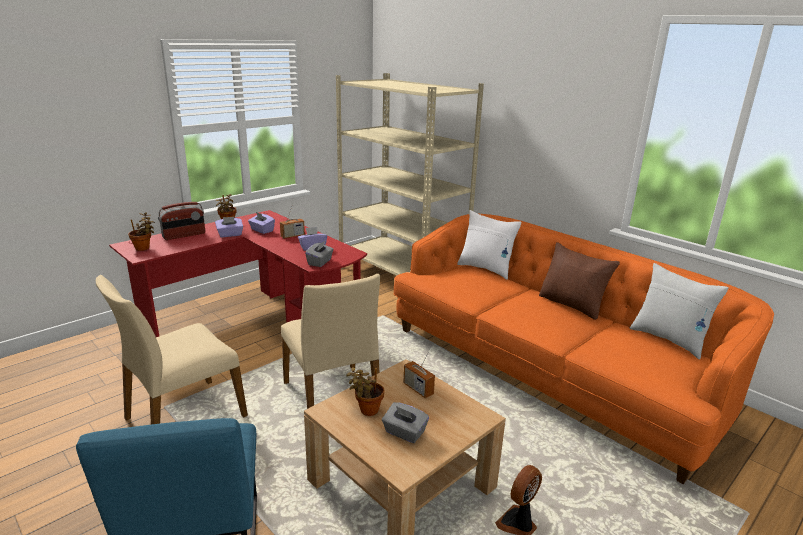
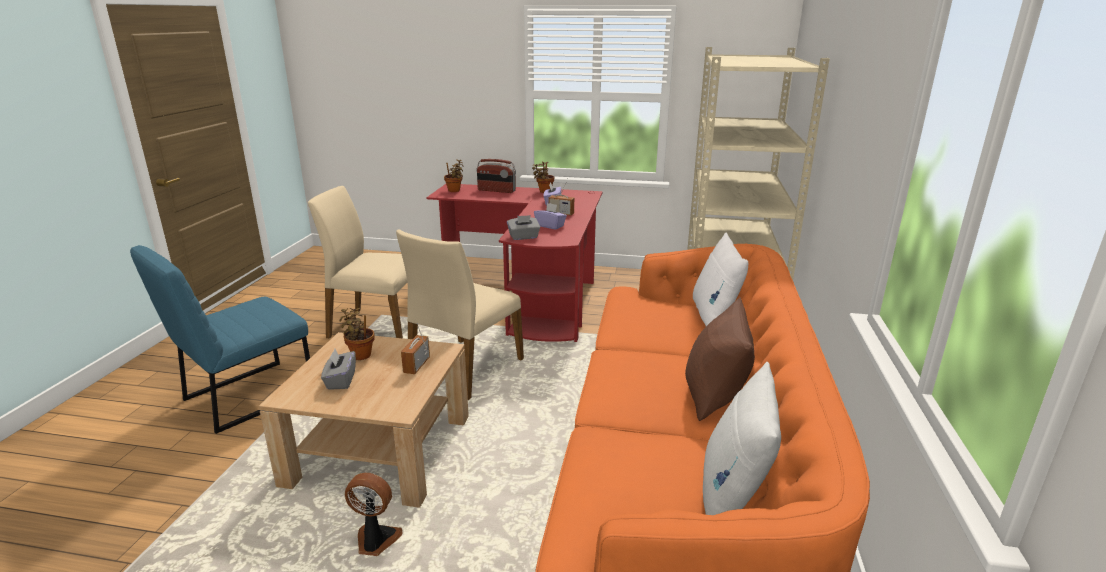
camera: 55 degrees right, 0 degrees up
purple tissue box [215,217,243,237] -> none

